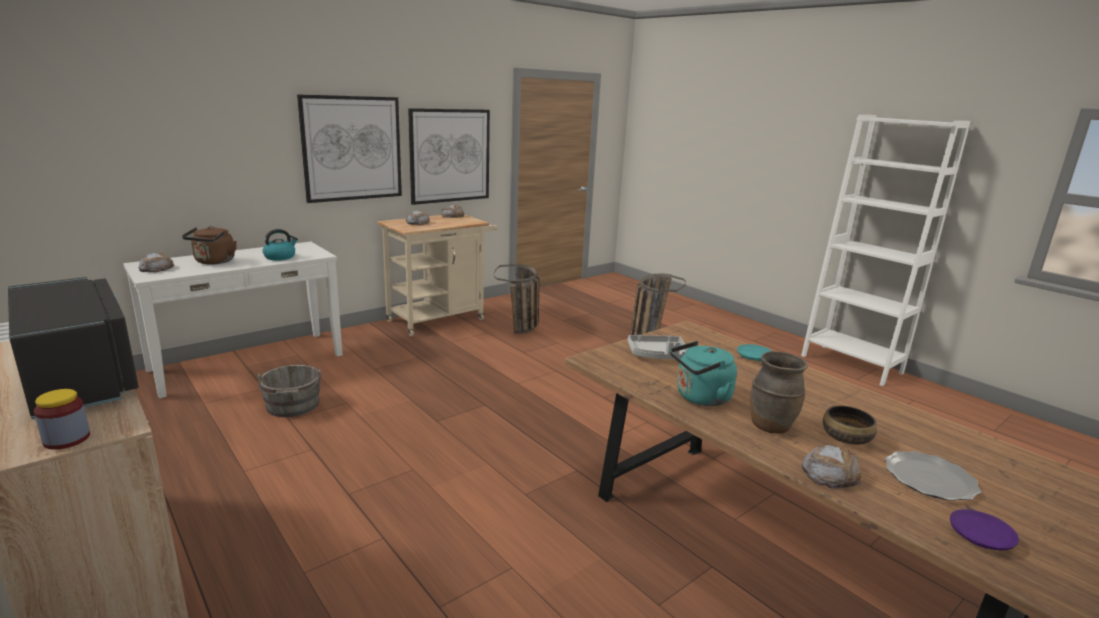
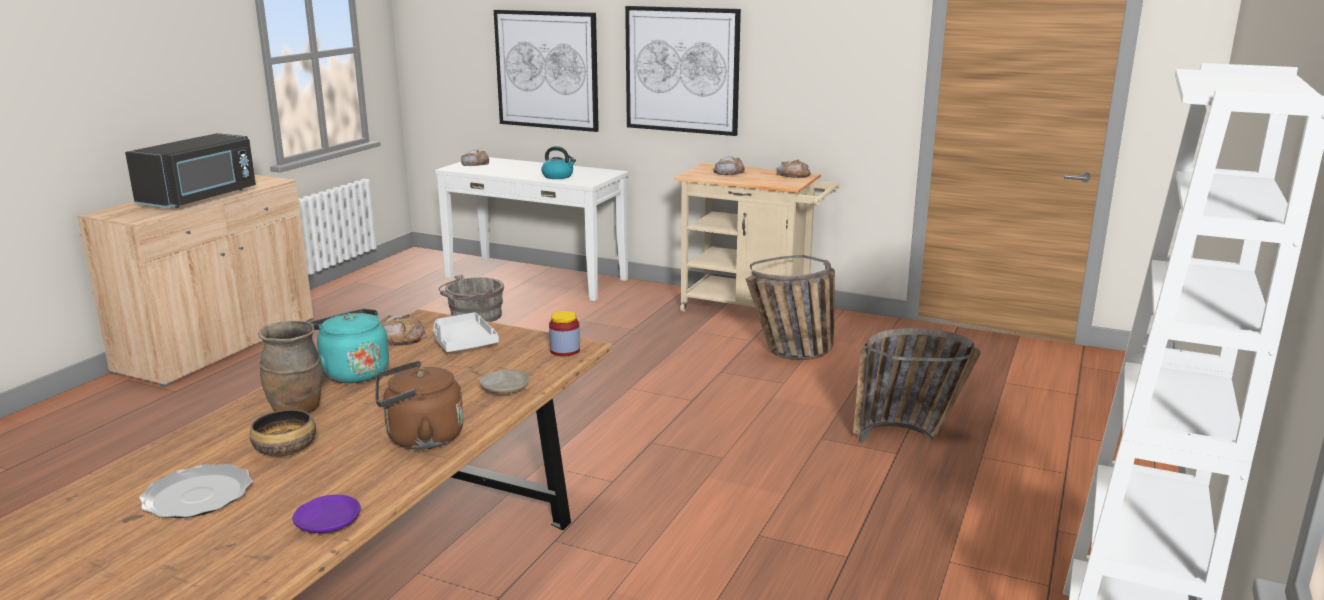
camera: 65 degrees right, 0 degrees up
jar [34,389,90,450] -> jar moved to [549,311,580,356]
brown kettle [182,226,237,265] -> brown kettle moved to [375,360,464,450]
picture [408,108,490,205] -> picture moved to [494,10,599,132]
turquoise plate [737,344,772,361] -> beige plate [479,369,530,394]
bread [802,445,862,489] -> bread moved to [380,314,427,346]
purple plate [950,509,1019,550] -> purple plate moved to [292,495,361,533]

